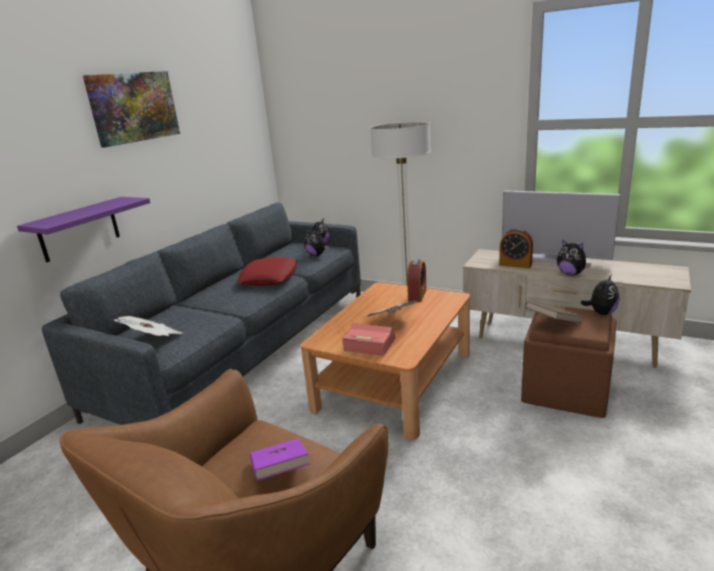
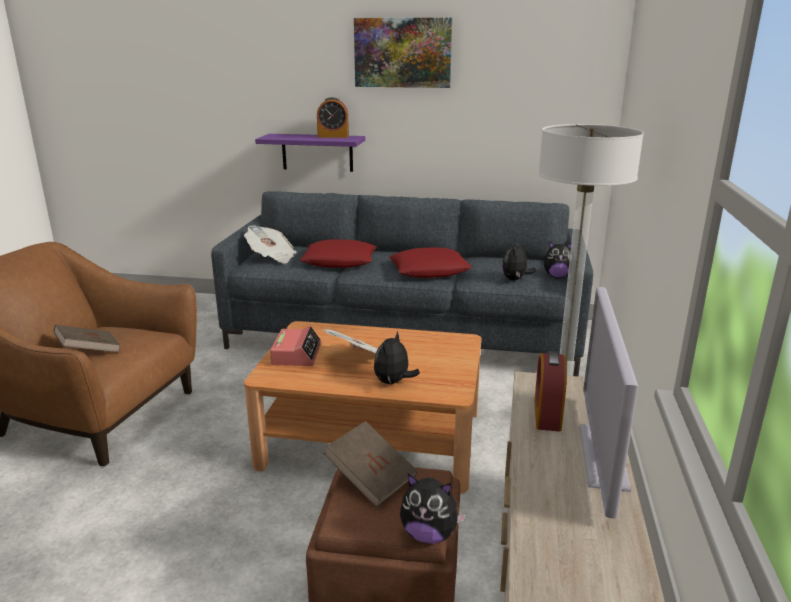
camera: 70 degrees right, 0 degrees up
purple book [250,438,311,480] -> brown book [53,325,121,353]
alarm clock [407,259,426,302] -> alarm clock moved to [317,97,349,138]
plush toy [557,240,591,276] -> plush toy moved to [374,331,420,384]
none -> red pillow [300,239,377,268]

